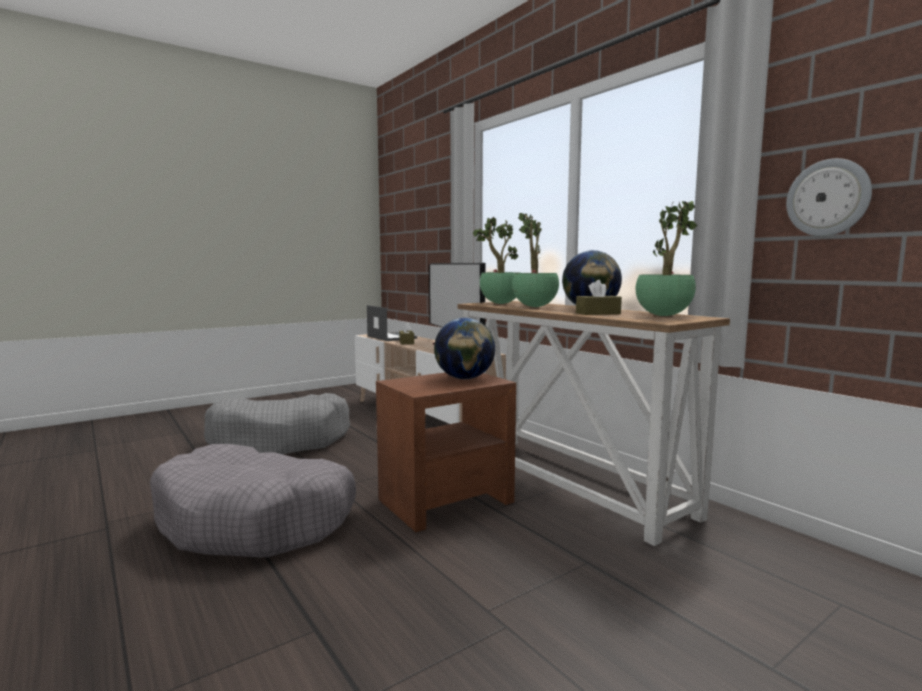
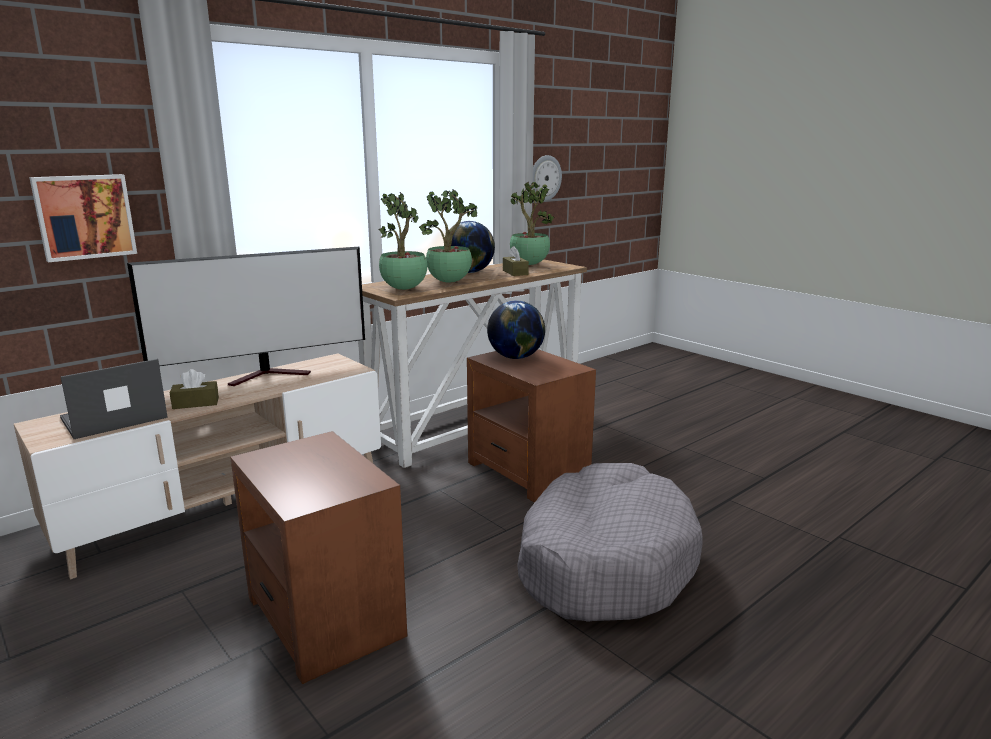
camera: 95 degrees left, 10 degrees up
grey dog bed [204,393,350,454] -> brown side table [230,431,407,684]
none -> picture [29,174,137,262]

